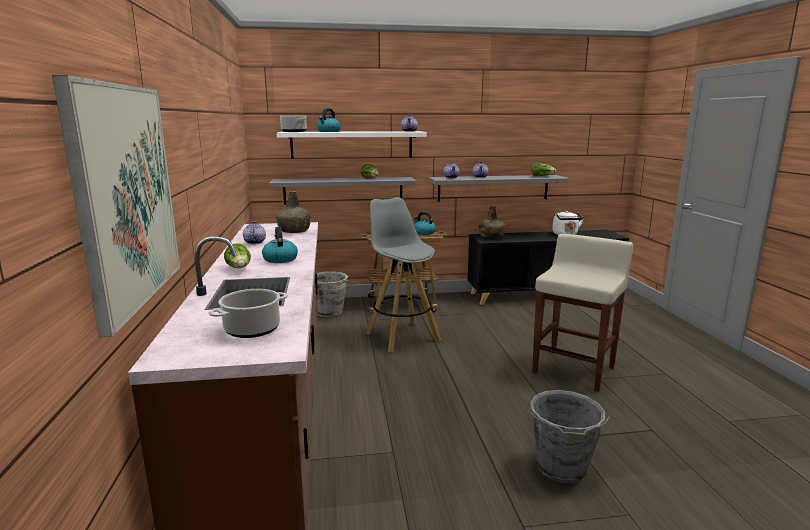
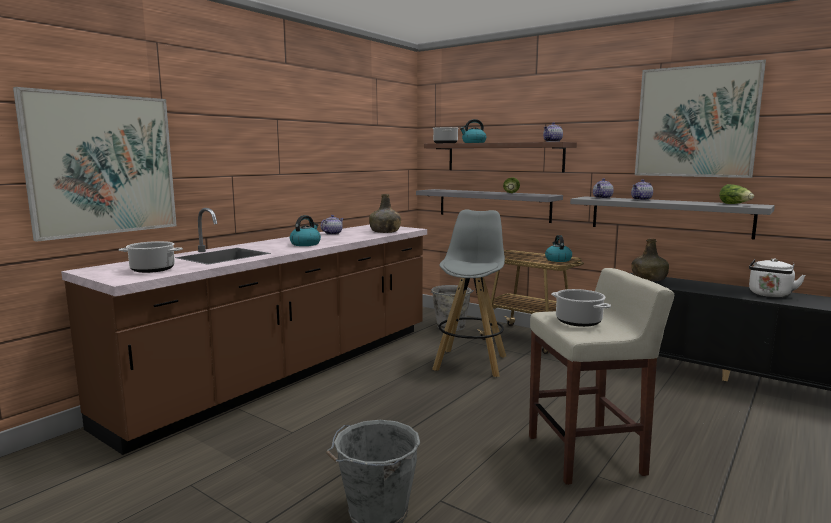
camera: 45 degrees right, 5 degrees down
lettuce [224,243,251,268] -> none
white shelf [277,131,427,159] -> brown shelf [424,142,577,173]
none -> cooking pot [551,289,611,327]
none -> picture [635,60,766,178]

